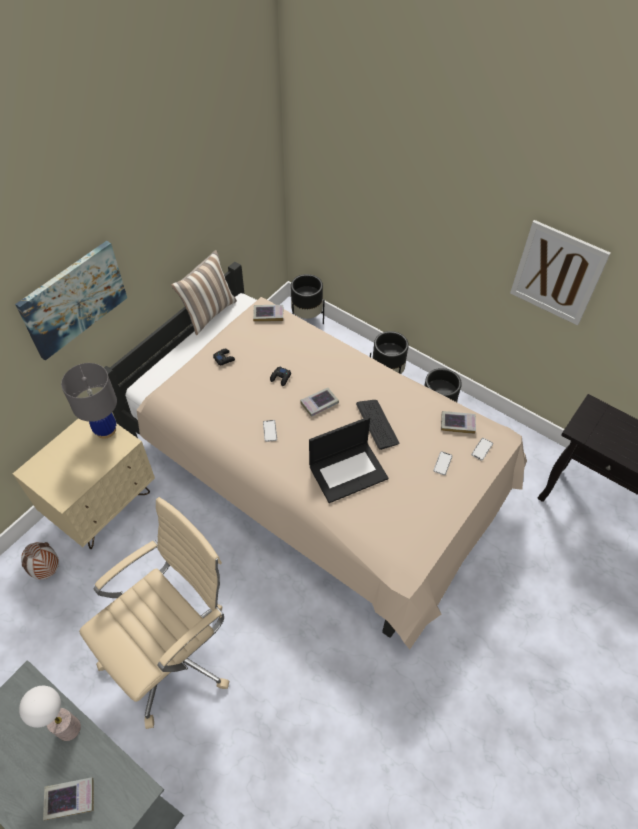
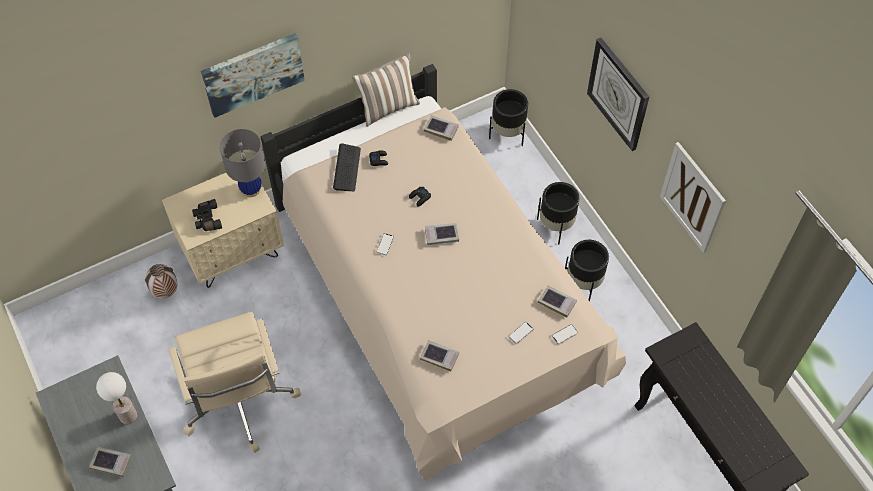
camera: 25 degrees right, 5 degrees up
beige office chair [79,497,229,729] -> beige office chair turned 90 degrees clockwise [169,312,301,453]
laptop [309,417,388,503] -> none
keyboard [356,400,400,450] -> keyboard moved to [333,143,361,191]
none -> black binoculars [192,199,222,231]
none -> book [420,340,459,371]
none -> wall clock [587,38,649,151]

